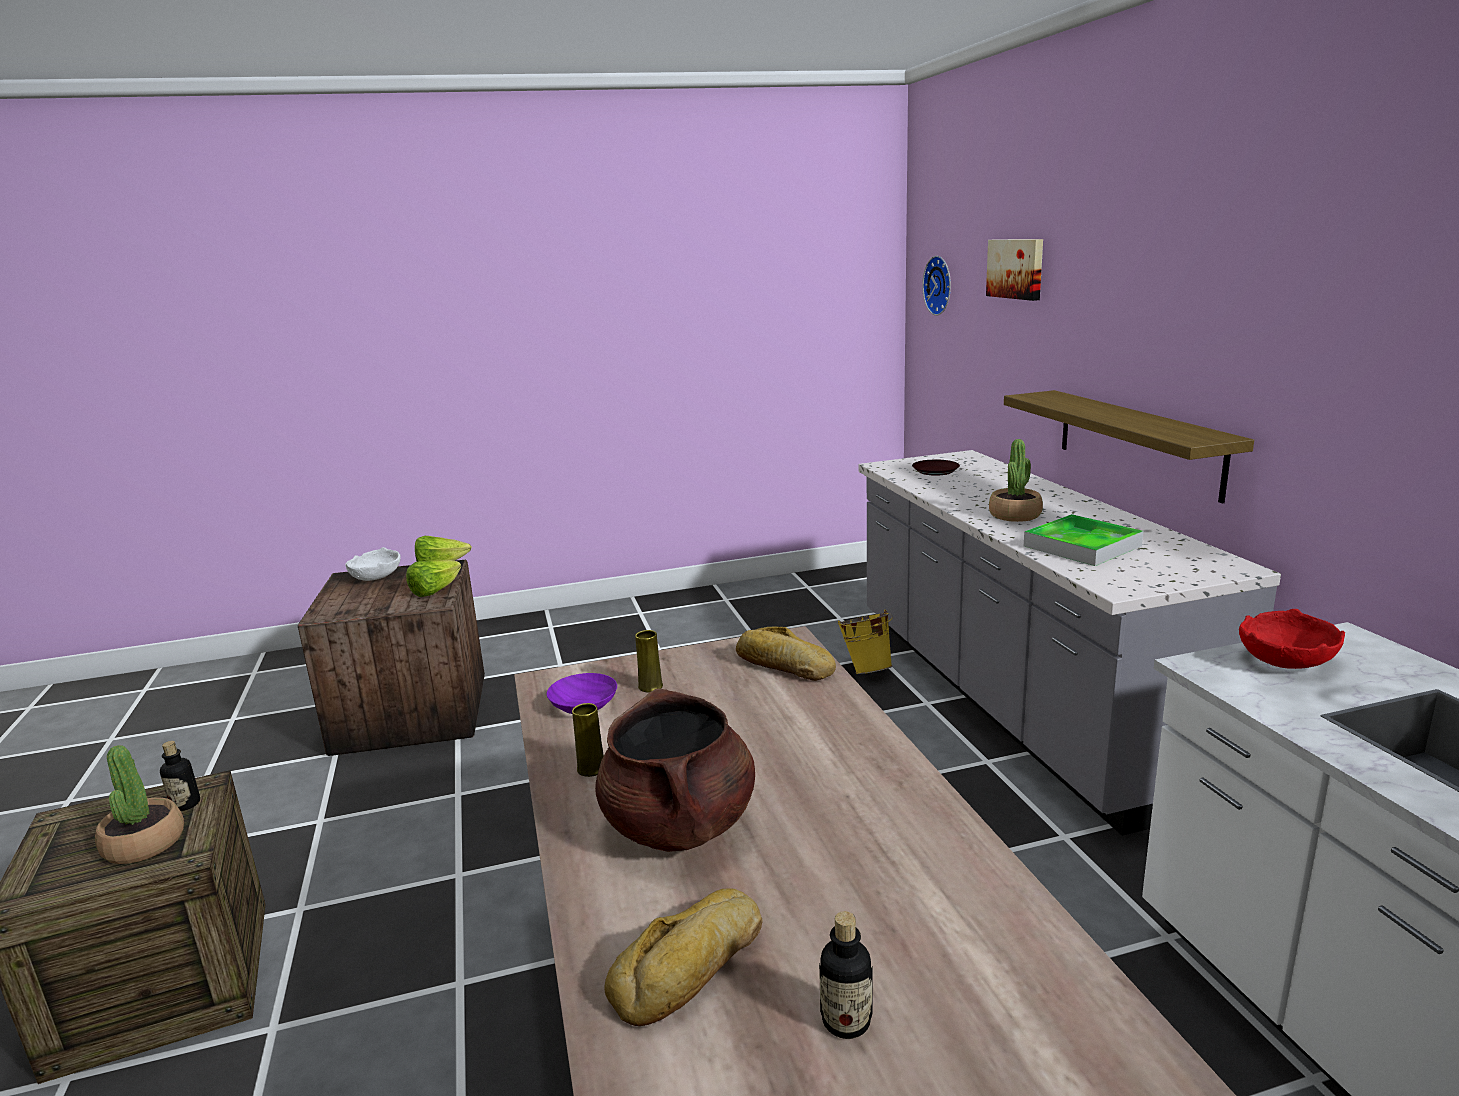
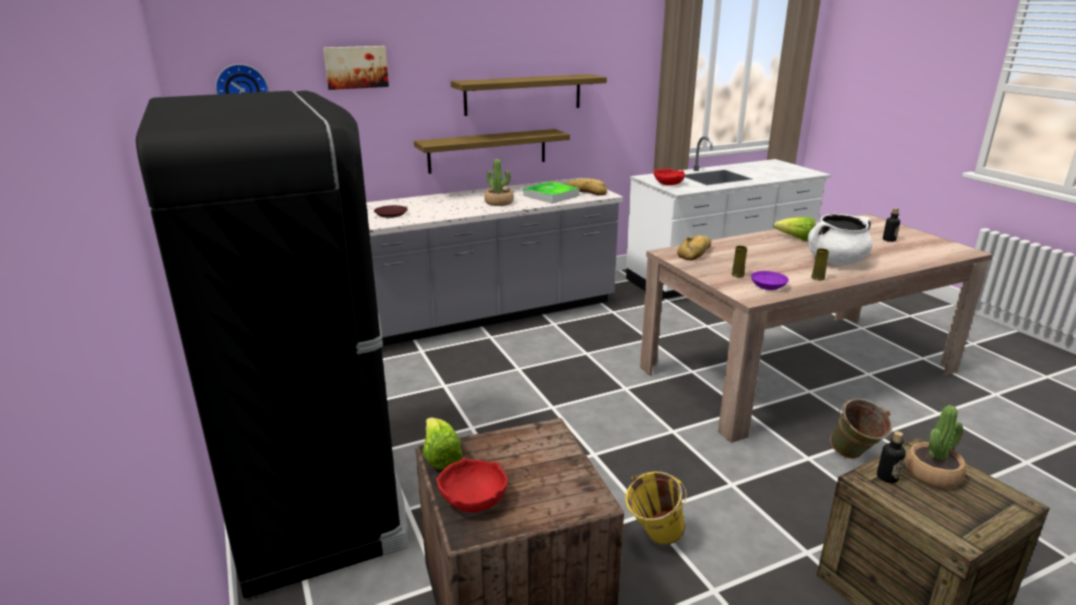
camera: 100 degrees left, 5 degrees up
white bowl [345,547,400,581] -> red bowl [436,458,508,512]
lettuce [406,560,461,597] -> lettuce moved to [773,217,816,241]
brown cooking pot [595,688,755,852] -> white cooking pot [808,214,872,264]
bread [604,888,763,1026] -> bread moved to [566,178,607,196]
yellow bucket [837,610,893,674] -> yellow bucket moved to [625,472,687,545]
none -> black fridge [136,90,408,599]
none -> shelf [451,74,607,116]
none -> green bucket [830,399,892,459]

